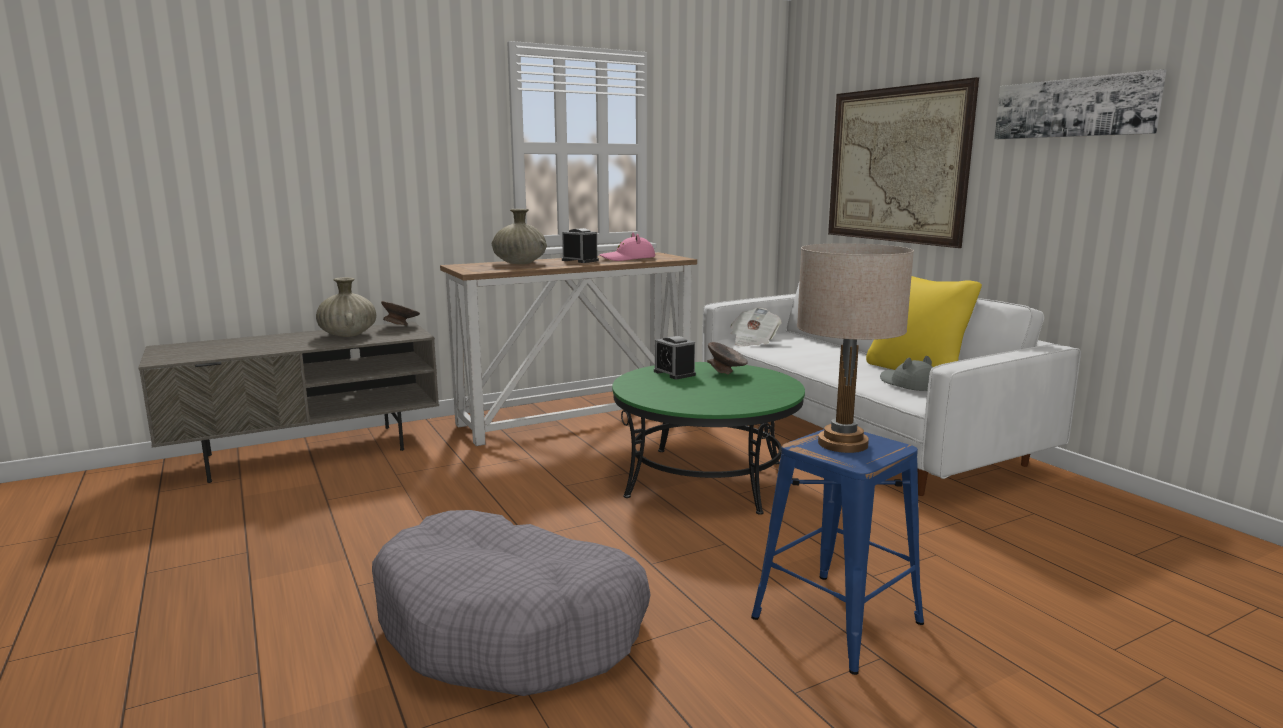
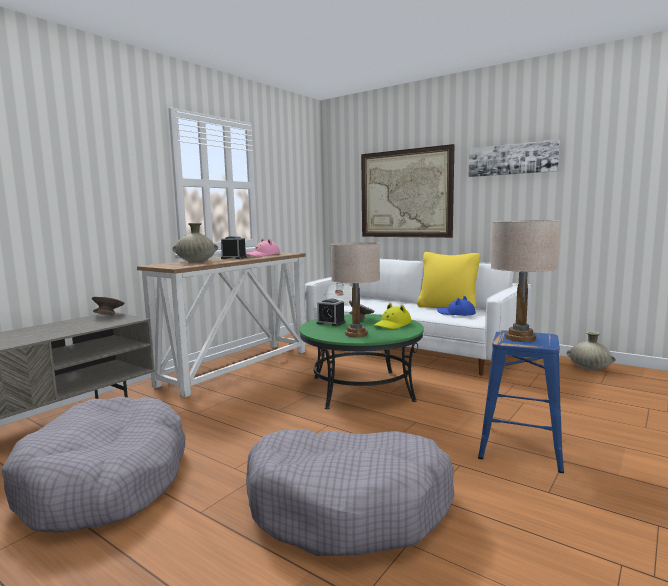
camera: 25 degrees left, 5 degrees down
beige vase [316,277,376,337] -> beige vase moved to [567,331,616,370]
grey hat [880,356,933,391] -> blue hat [437,296,476,316]
none -> grey dog bed [2,397,185,532]
none -> beige table lamp [331,242,380,337]
none -> yellow hat [373,303,411,329]

